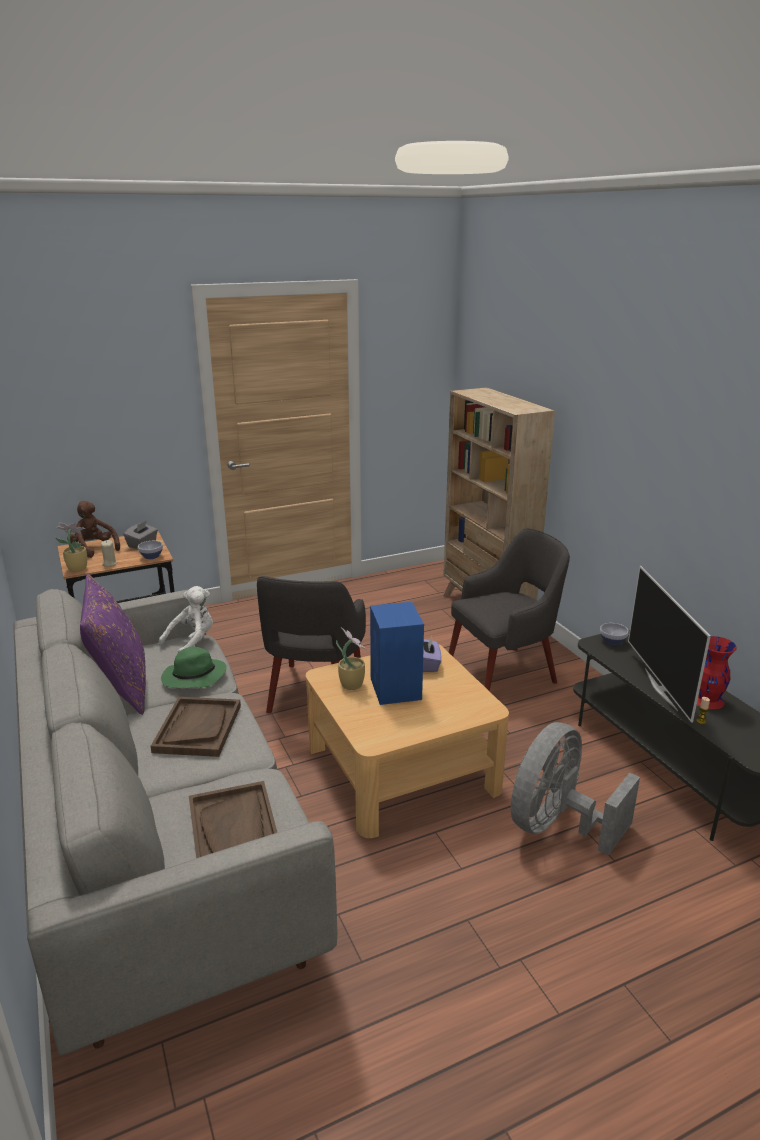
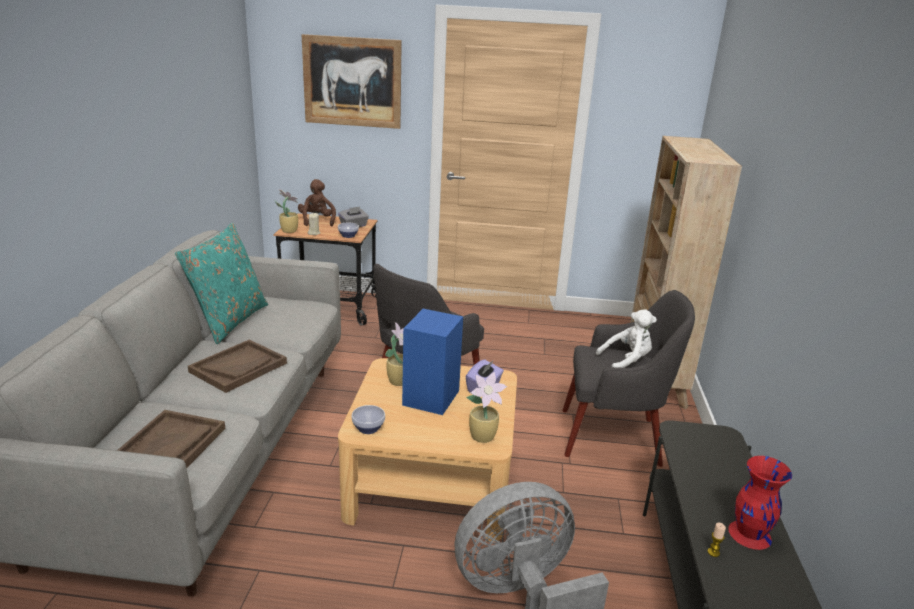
camera: 30 degrees right, 0 degrees up
purple pillow [80,574,146,715] -> turquoise pillow [175,223,268,344]
white plush toy [159,586,213,653] -> white plush toy moved to [596,309,657,368]
green hat [161,647,226,688] -> none
bowl [600,623,629,645] -> bowl moved to [352,405,385,434]
television [628,566,711,723] -> none
none -> picture [301,34,402,129]
none -> potted plant [466,372,507,443]

